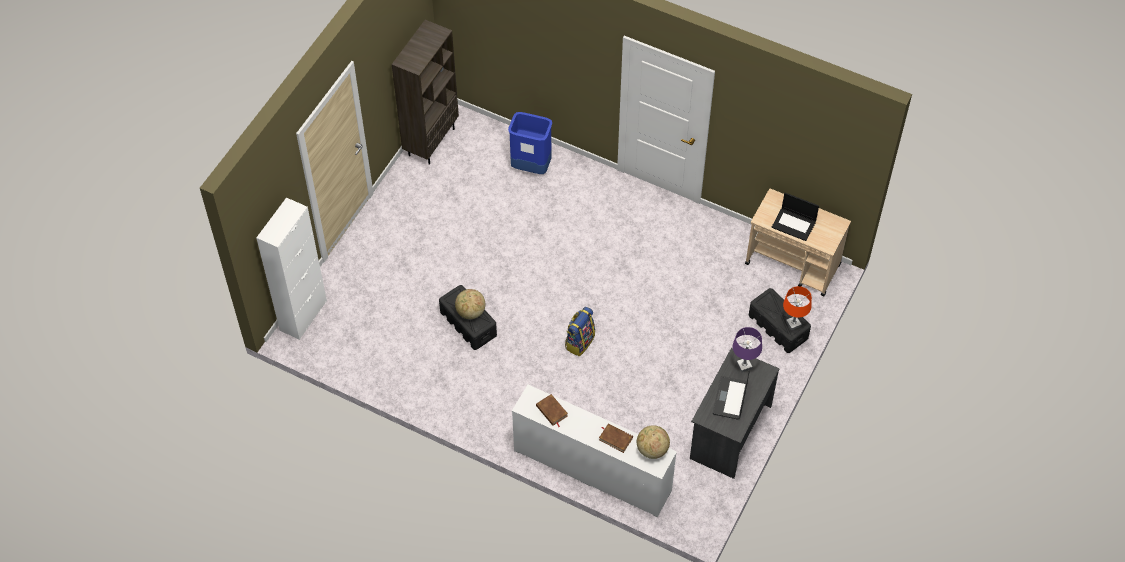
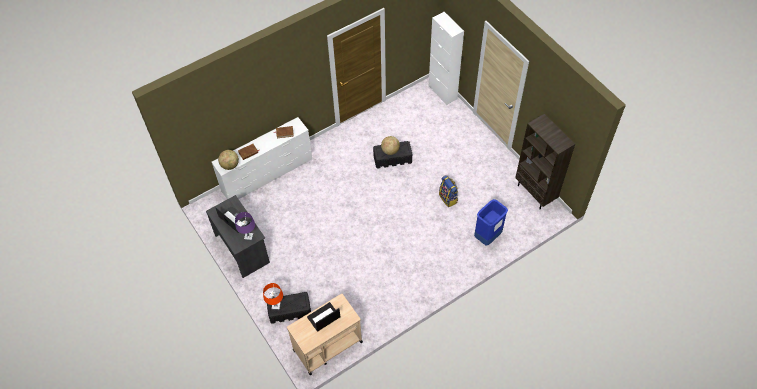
camera: 120 degrees right, 0 degrees up
backpack [565,307,595,357] -> backpack moved to [439,175,458,207]

